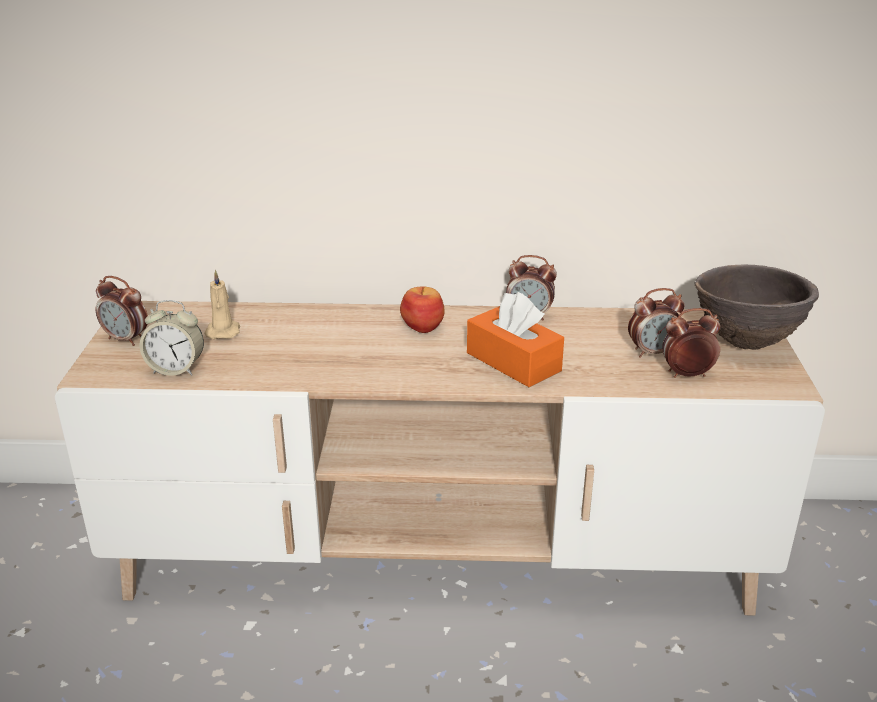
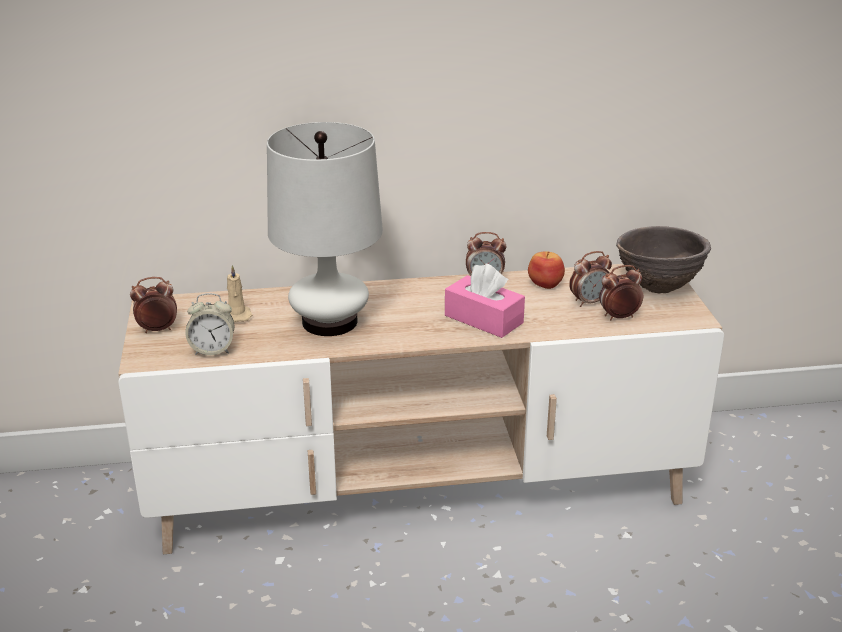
camera: 10 degrees left, 0 degrees up
alarm clock [96,276,148,346] -> alarm clock turned 150 degrees clockwise [130,277,177,333]
apple [400,286,445,333] -> apple moved to [528,251,565,289]
orange tissue box [467,292,564,387] -> pink tissue box [445,264,525,338]
none -> white table lamp [267,122,383,336]

